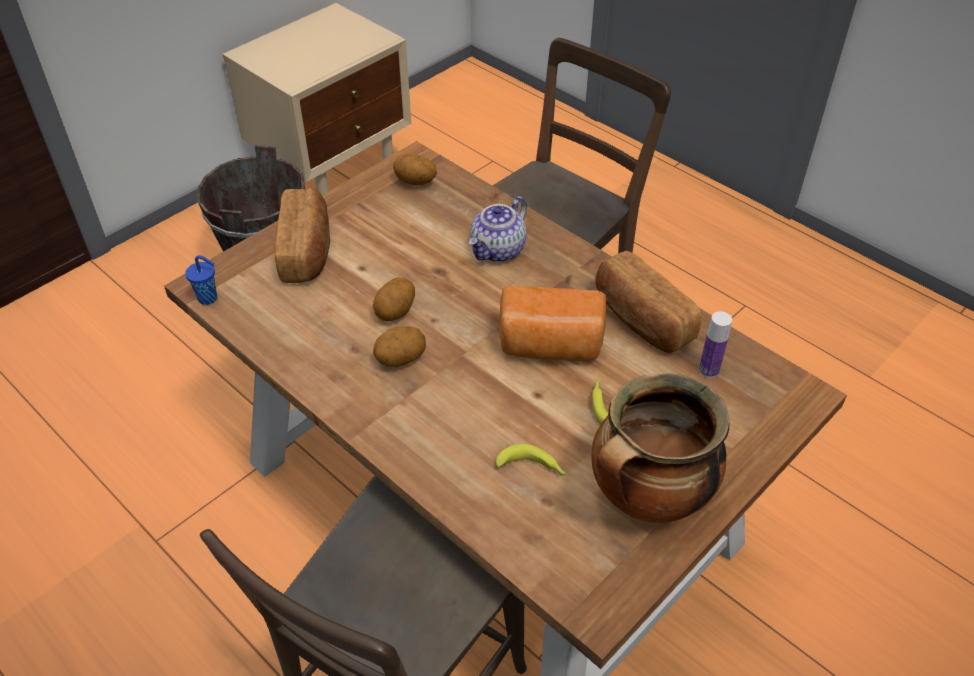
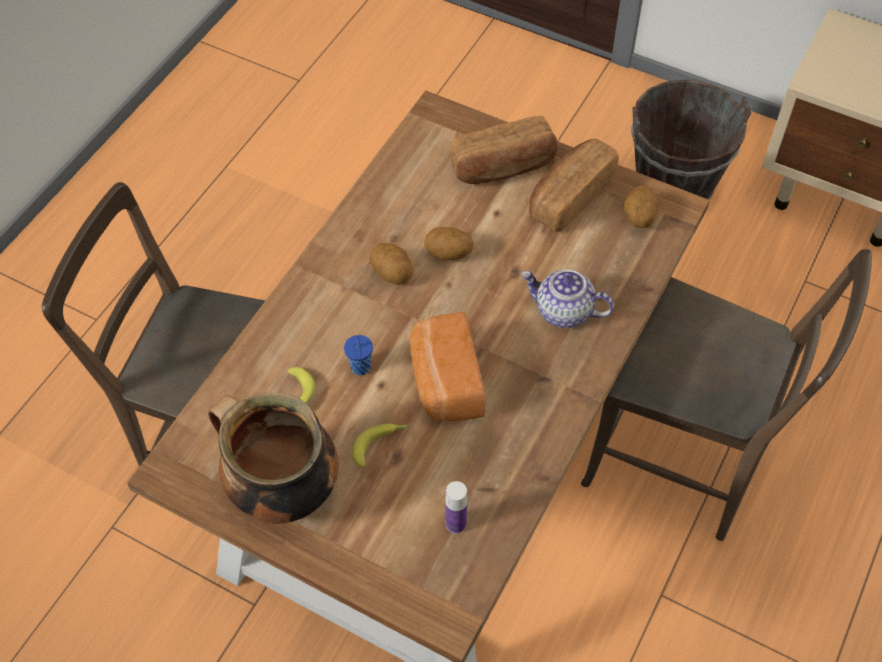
camera: 75 degrees right, 10 degrees up
blue cup [185,255,217,305] -> blue cup moved to [344,335,373,375]
bread [595,251,702,353] -> bread moved to [529,139,619,232]

